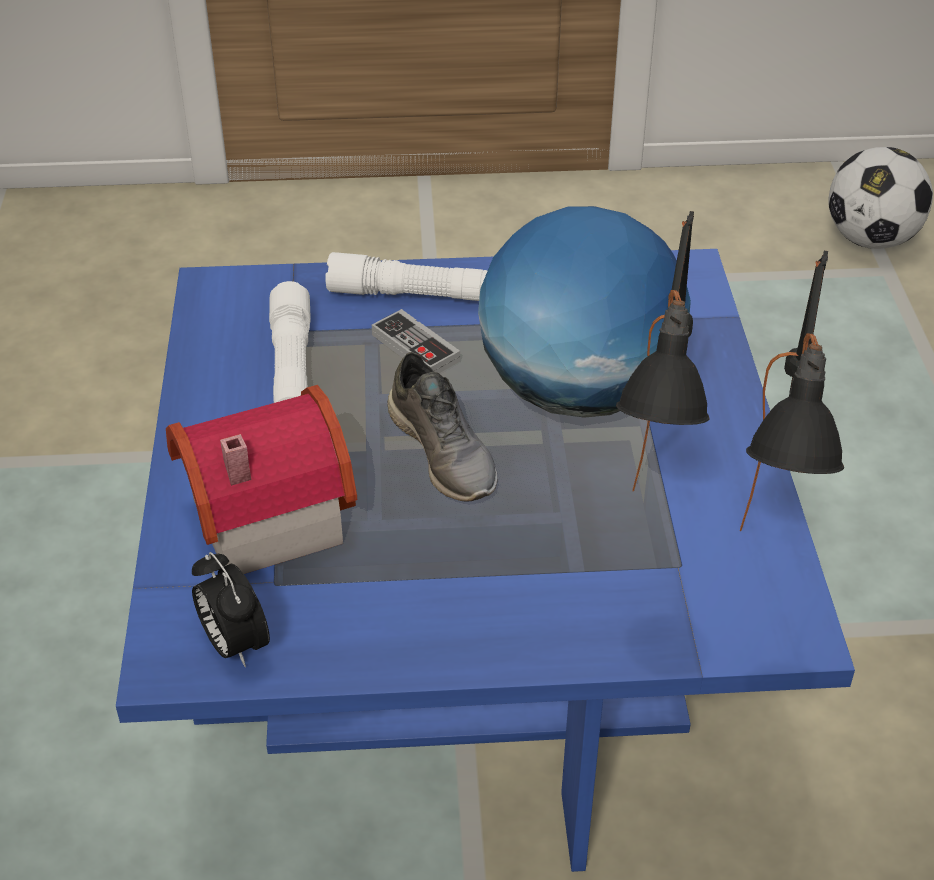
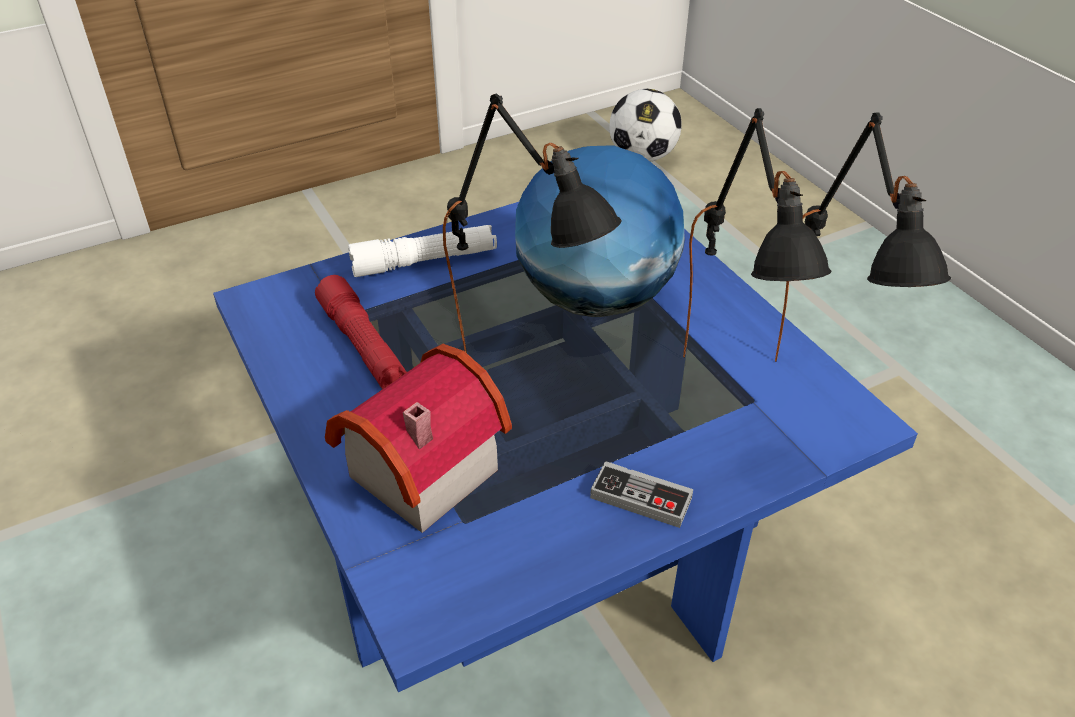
camera: 25 degrees left, 0 degrees up
alarm clock [192,552,270,667] -> none
white flashlight [269,281,311,403] -> red flashlight [315,275,407,389]
game controller [372,309,460,373] -> game controller moved to [590,461,693,528]
grey shoe [387,352,497,502] -> black table lamp [443,93,622,353]

